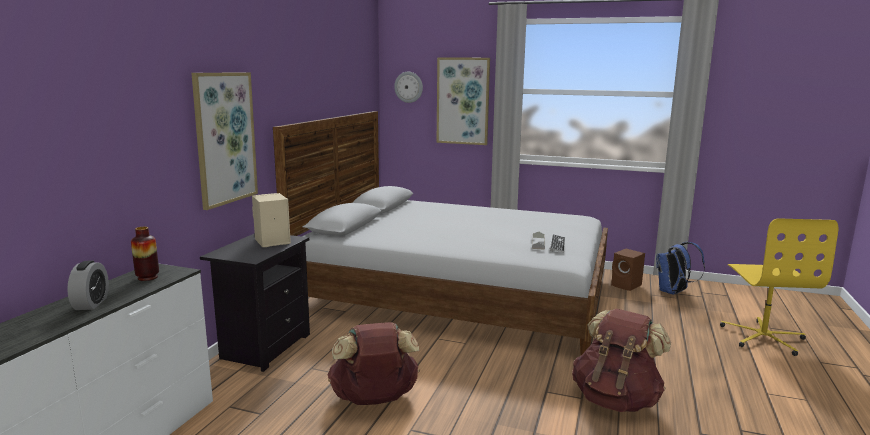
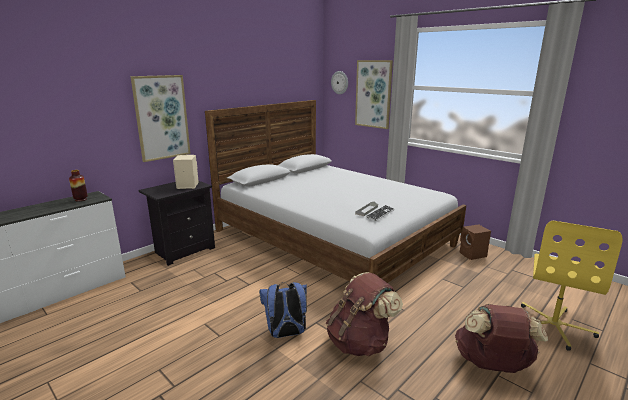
camera: 25 degrees right, 5 degrees up
alarm clock [67,261,109,310] -> none
brown backpack [328,322,419,405] -> brown backpack moved to [455,304,548,373]
blue backpack [656,242,705,295] -> blue backpack moved to [259,282,307,338]

